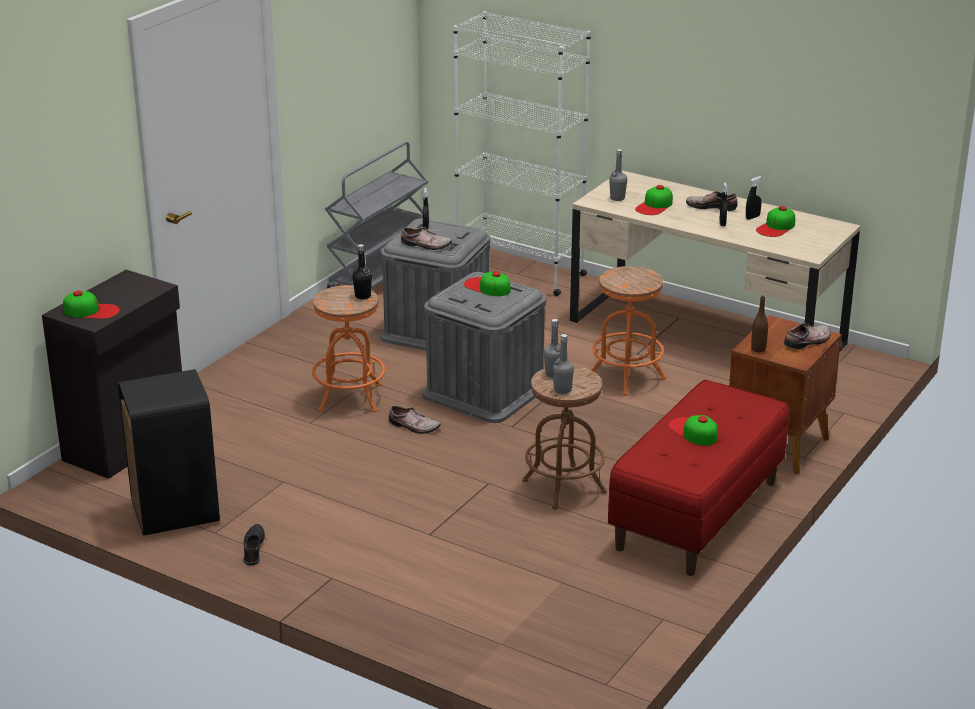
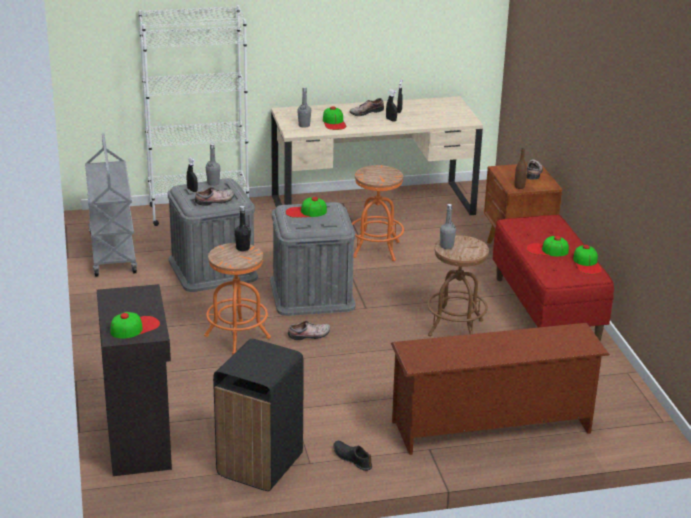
camera: 45 degrees left, 0 degrees up
grey bottle [552,334,574,394] -> grey bottle moved to [206,143,220,186]
cap [756,206,795,237] -> cap moved to [573,245,602,274]
none -> brown shoe rack [391,323,610,455]

